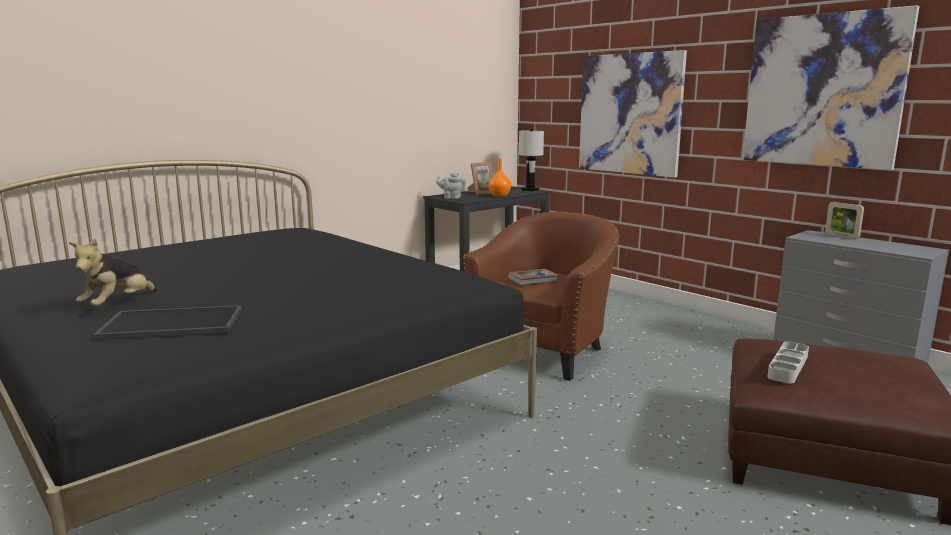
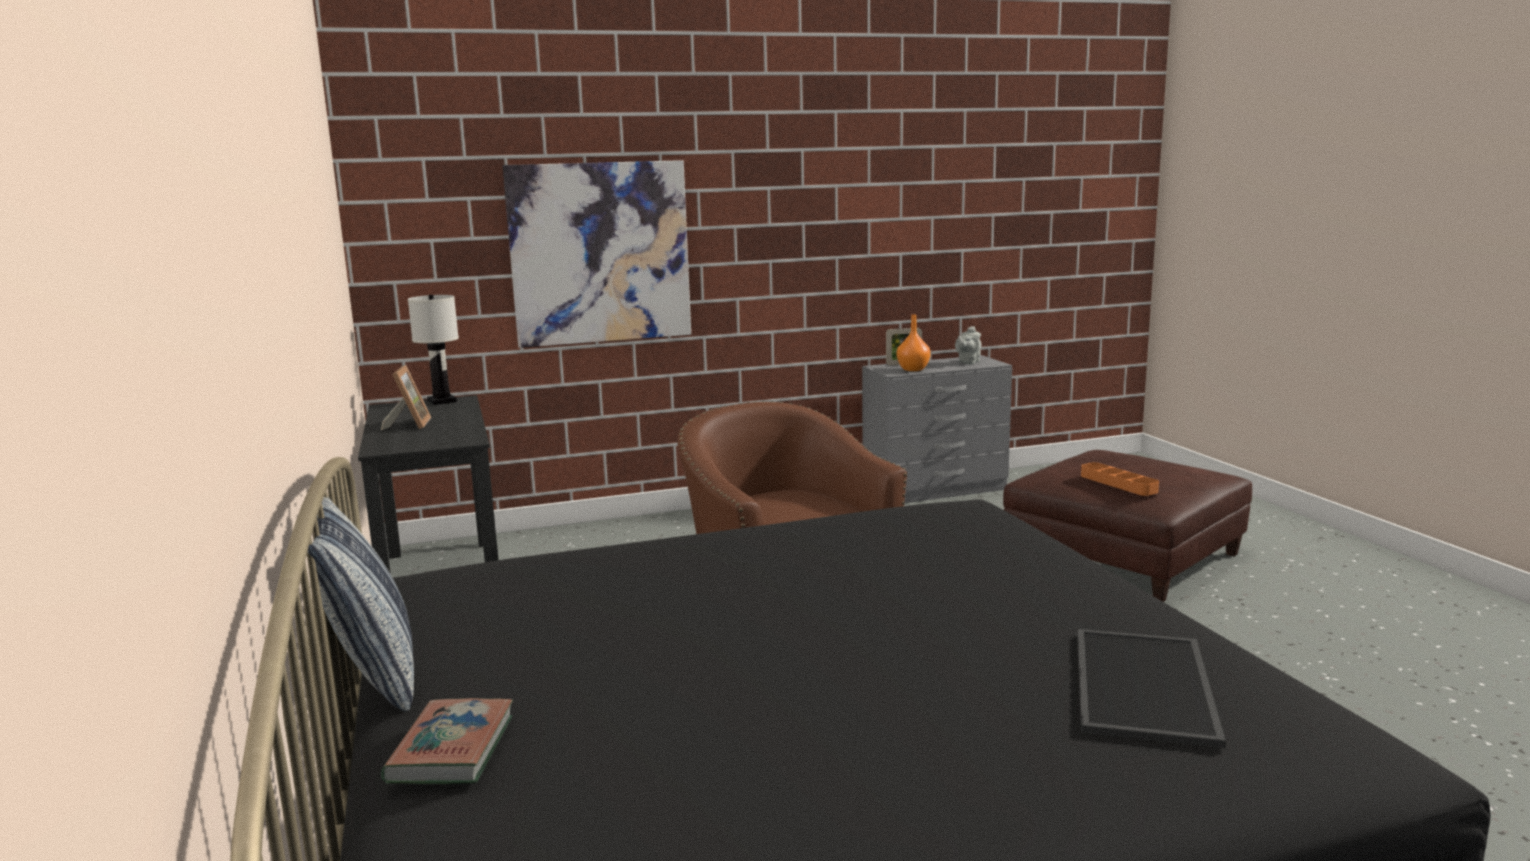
camera: 65 degrees left, 0 degrees up
plush toy [69,238,157,306] -> none
grey teapot [436,173,463,199] -> grey teapot moved to [955,326,982,364]
orange vase [488,159,511,197] -> orange vase moved to [896,315,931,371]
book [507,269,558,286] -> book moved to [381,698,513,784]
picture [742,5,920,170] -> none
grey tray [767,341,809,384] -> orange tray [1081,462,1159,496]
none -> pillow [307,497,414,711]

